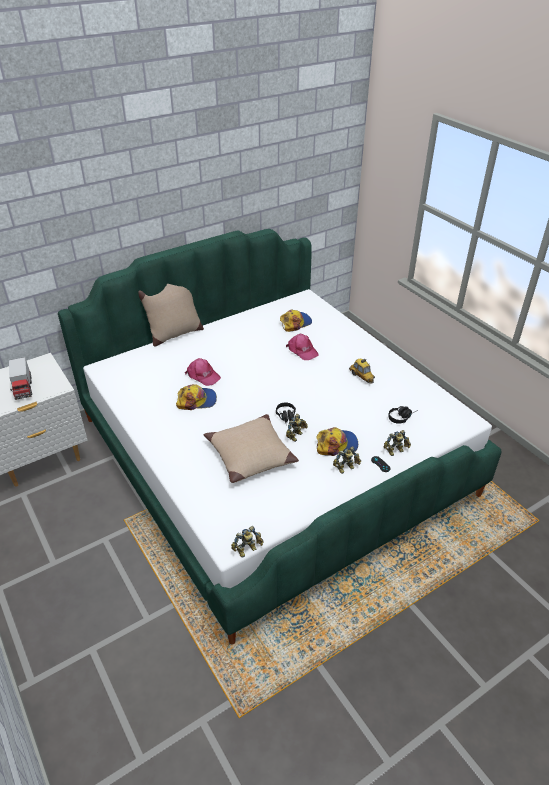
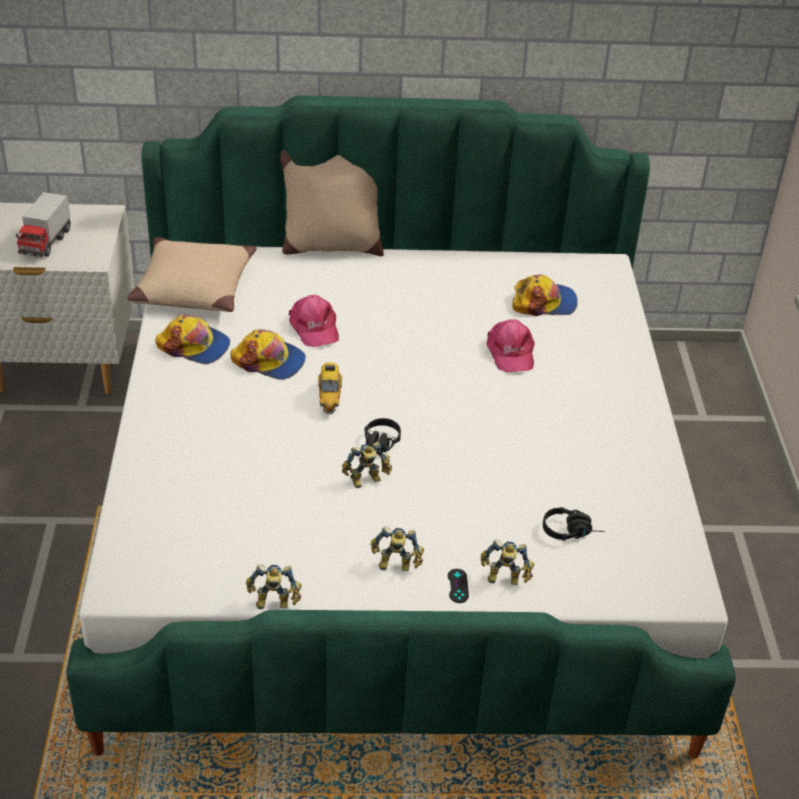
camera: 30 degrees right, 0 degrees up
beige pillow [204,414,299,483] -> beige pillow moved to [127,237,256,312]
toy robot [231,526,263,558] -> toy robot moved to [246,565,302,609]
cap [316,427,358,456] -> cap moved to [156,315,230,364]
toy car [349,359,375,384] -> toy car moved to [318,362,342,414]

